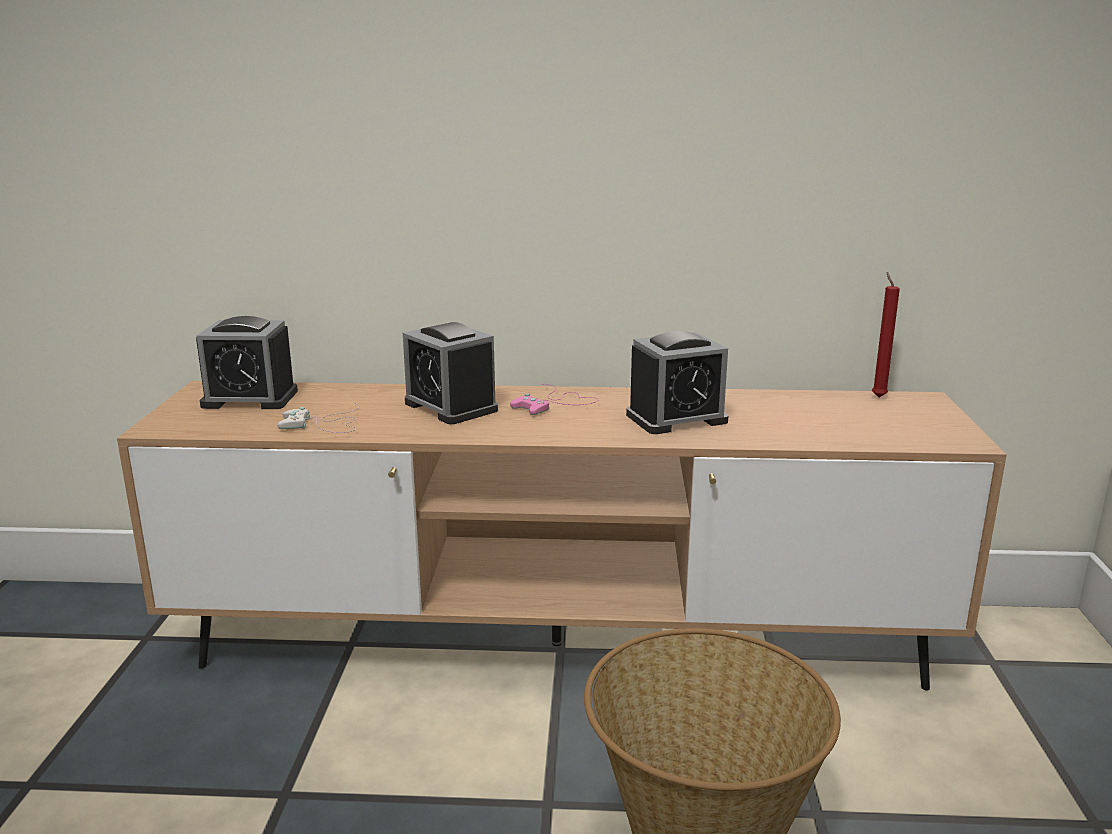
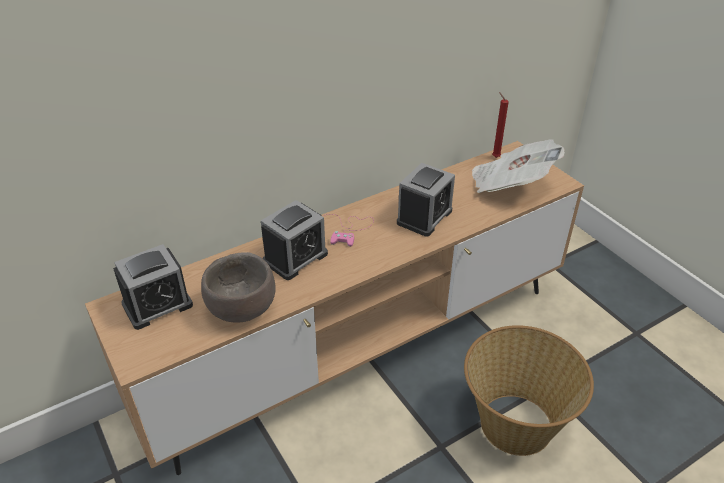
camera: 35 degrees left, 20 degrees up
white game controller [277,402,359,433] -> brown bowl [201,252,276,323]
alarm clock [403,322,498,424] -> alarm clock turned 60 degrees counterclockwise [261,200,328,280]
none -> newspaper [472,139,565,193]

